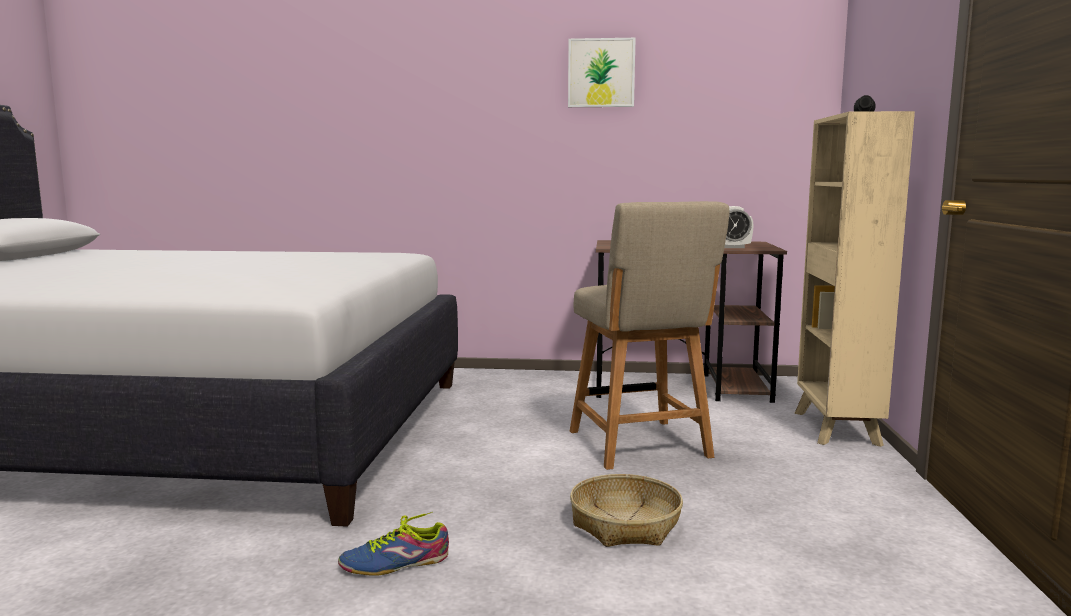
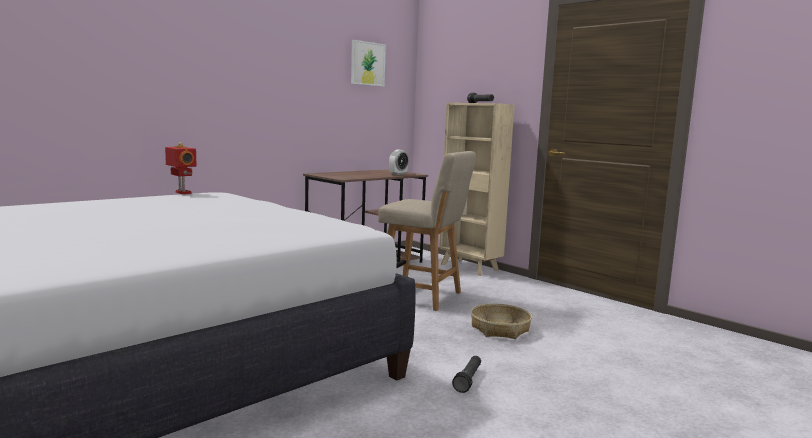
camera: 50 degrees left, 0 degrees up
shoe [338,512,449,575] -> black flashlight [452,356,481,393]
picture [568,38,636,107] -> picture moved to [351,40,386,86]
none -> toy robot [165,142,197,194]

